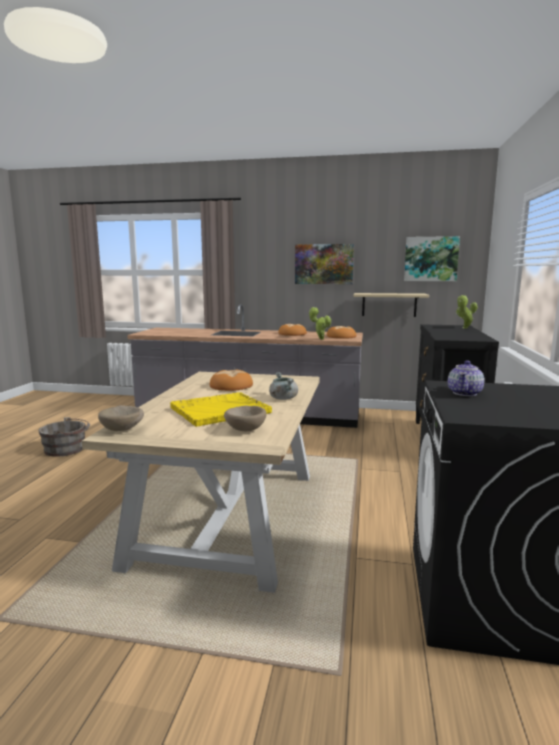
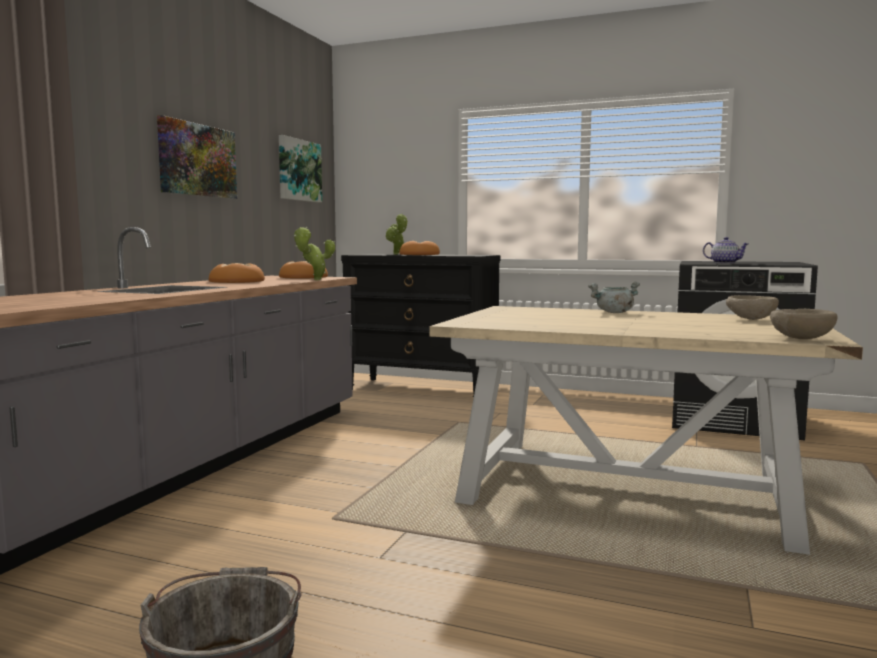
camera: 80 degrees left, 5 degrees down
yellow tray [170,392,272,427] -> none
bread [209,370,253,391] -> bread moved to [399,241,440,255]
beige shelf [353,293,429,317] -> none

